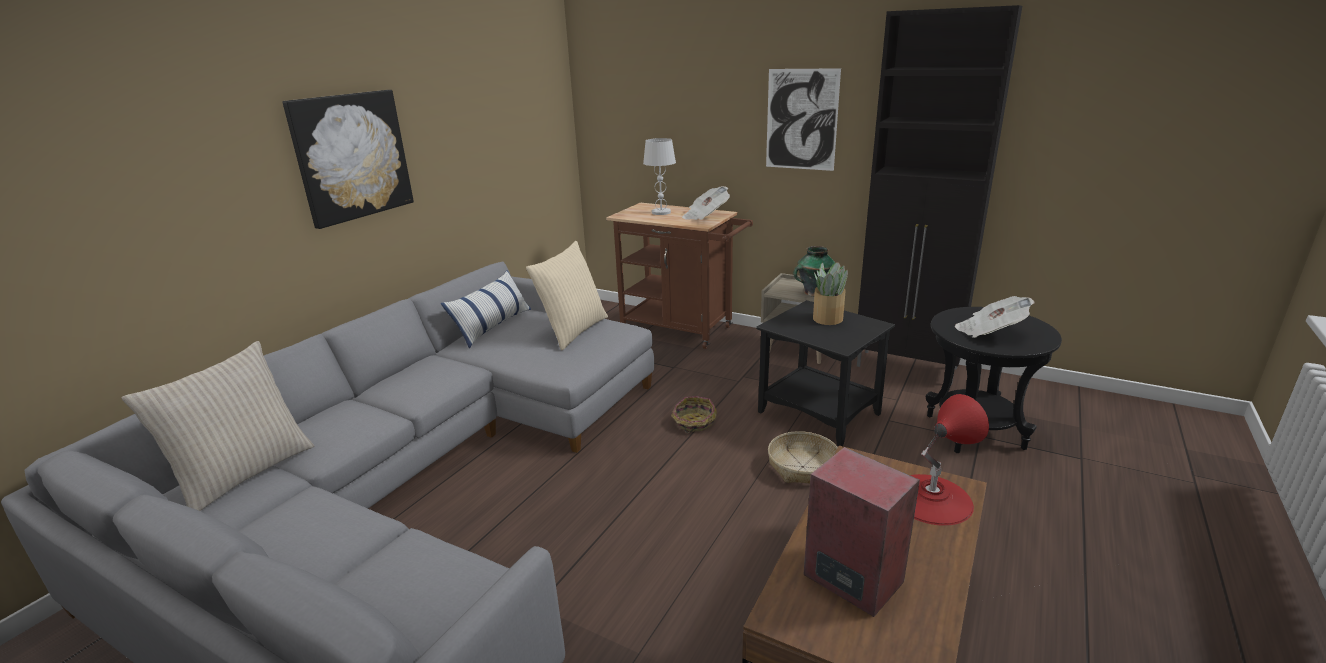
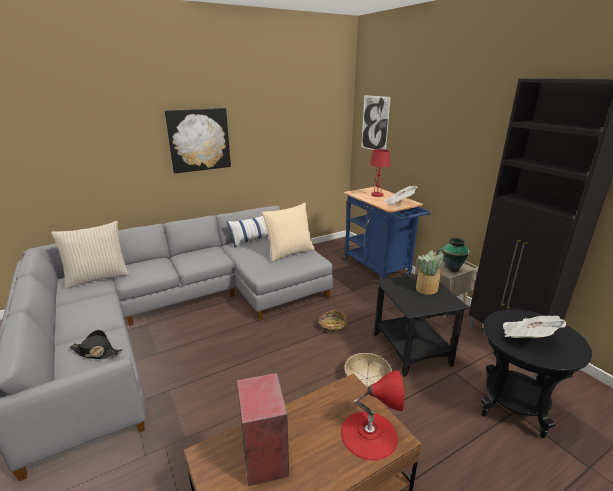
camera: 30 degrees right, 0 degrees up
brown cart [606,203,753,349] -> blue cart [344,187,431,279]
white table lamp [643,138,676,215] -> red table lamp [370,149,390,197]
picture [766,68,841,171] -> picture moved to [361,95,391,150]
none -> black hat [69,330,123,359]

